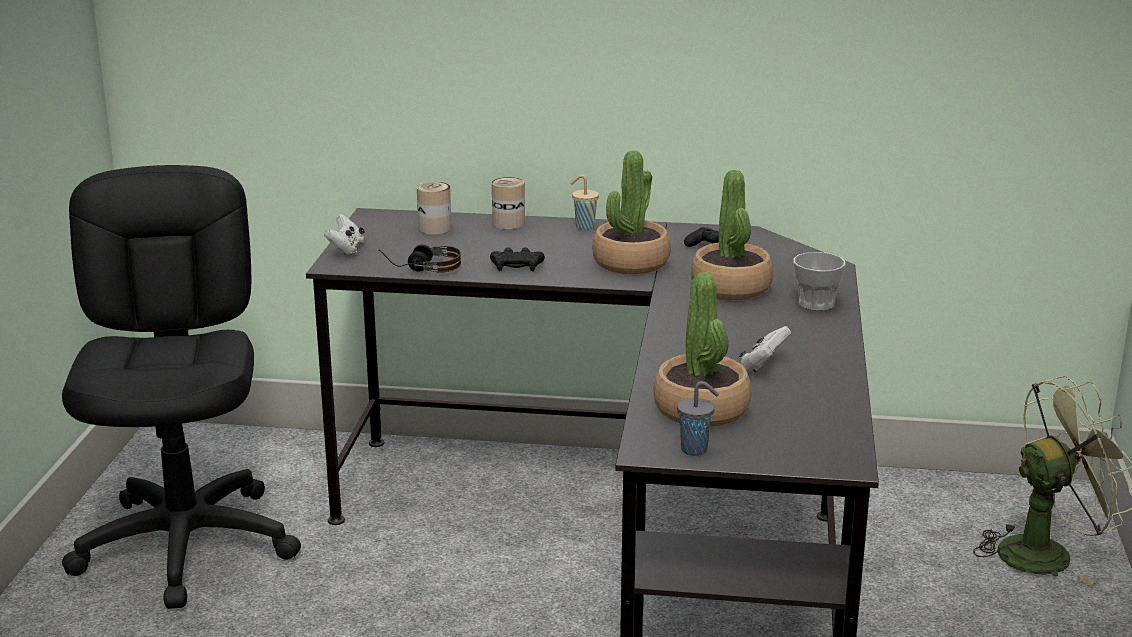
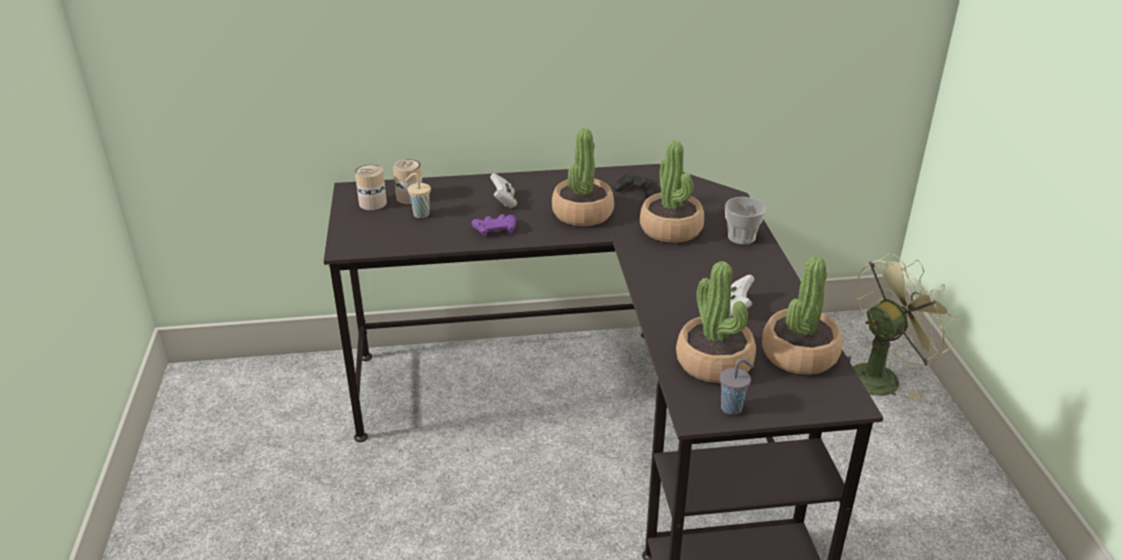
camera: 15 degrees left, 10 degrees up
black office chair [62,165,301,609] -> none
white game controller [324,214,365,256] -> white game controller moved to [490,173,517,208]
headphones [378,244,461,273] -> none
black game controller [490,247,545,271] -> purple game controller [472,214,516,237]
can [492,177,525,230] -> can moved to [355,164,387,210]
beige cup [570,175,599,230] -> beige cup moved to [405,173,431,218]
none -> potted plant [762,256,842,375]

